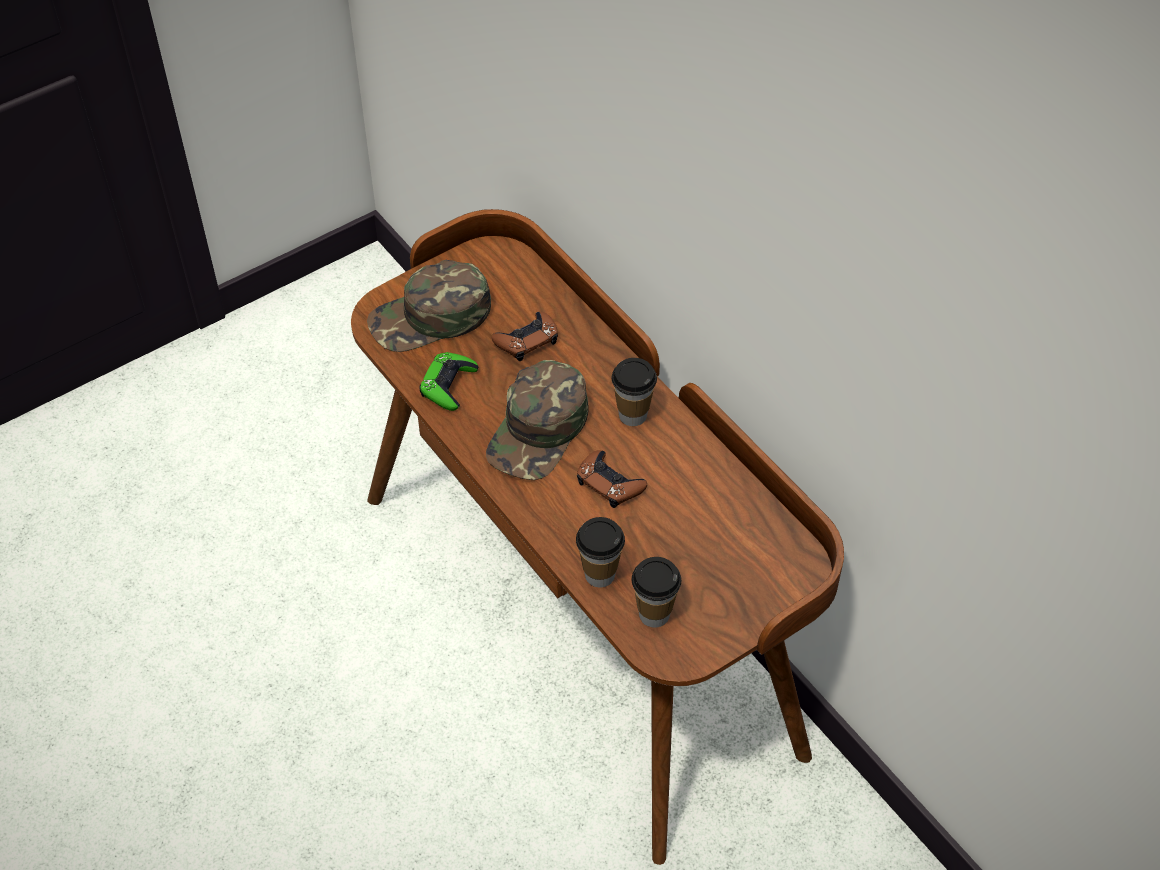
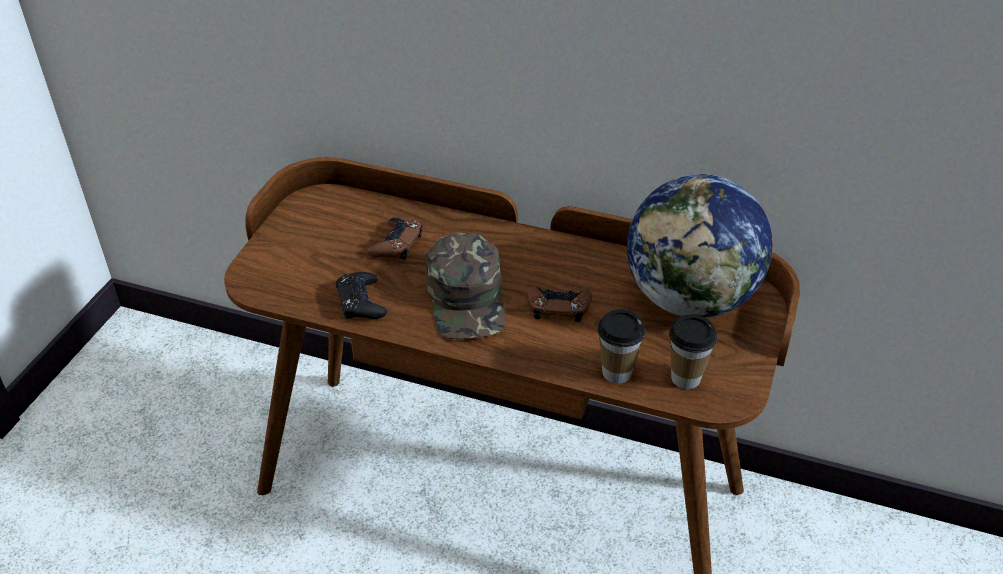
camera: 35 degrees left, 10 degrees down
green cap [367,260,491,352] -> none
green game controller [419,352,478,411] -> black game controller [336,272,387,319]
cup [612,358,657,426] -> none
none -> globe [627,174,773,318]

